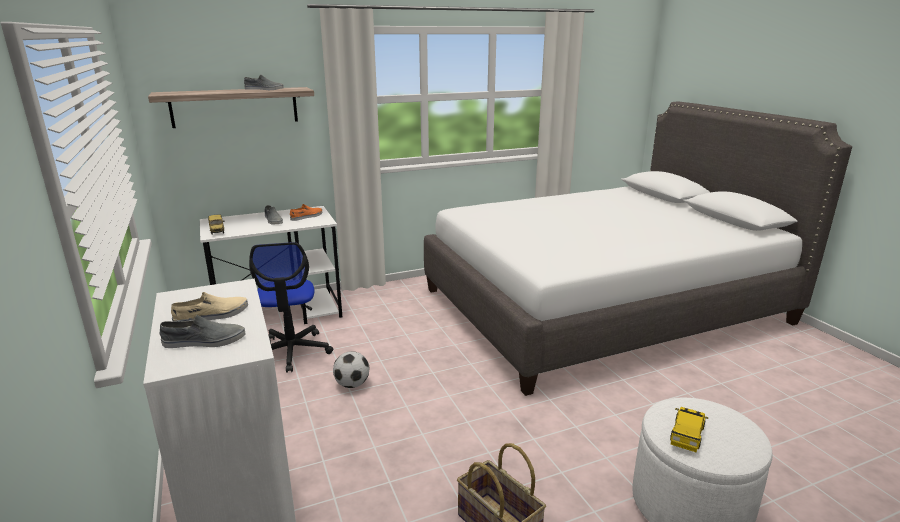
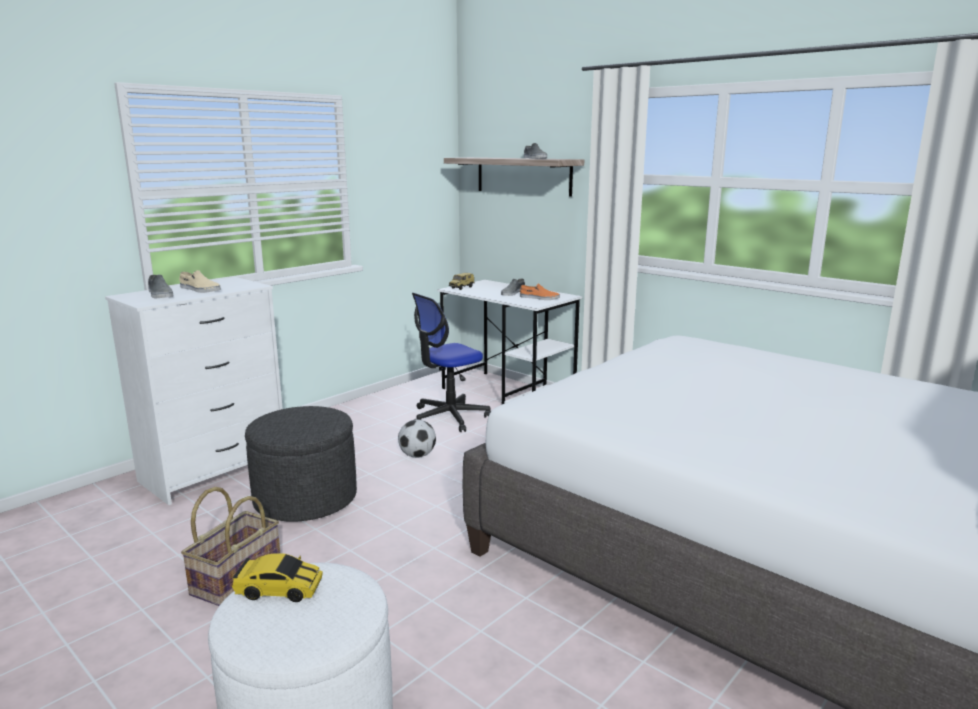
camera: 65 degrees right, 5 degrees down
none -> grey ottoman [245,406,357,522]

